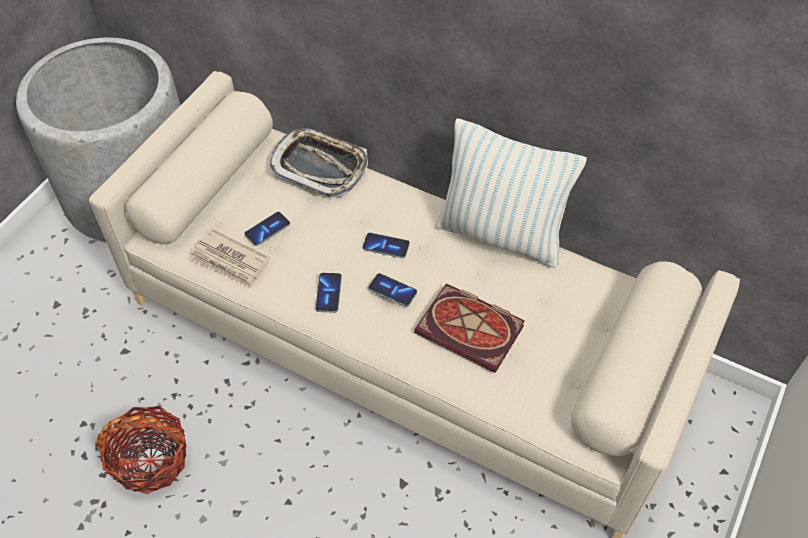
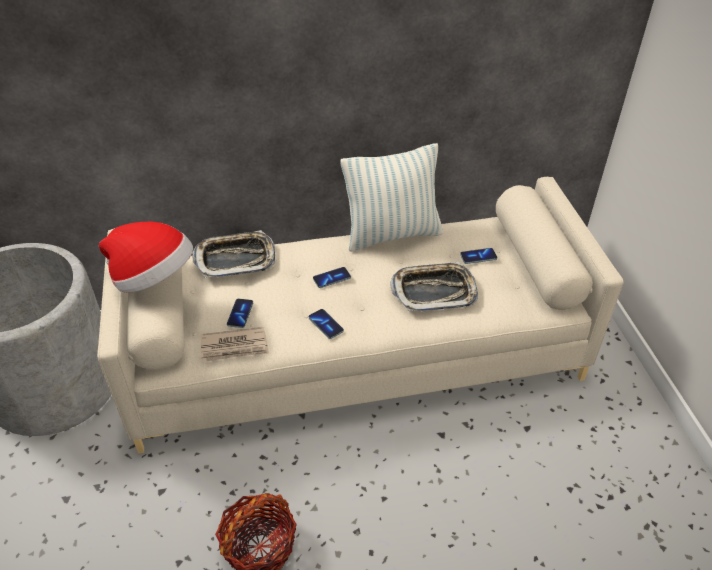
camera: 40 degrees left, 10 degrees down
phone [368,273,417,307] -> phone moved to [460,248,497,264]
book [414,283,525,373] -> tray [390,262,478,311]
none -> hat [99,222,193,293]

